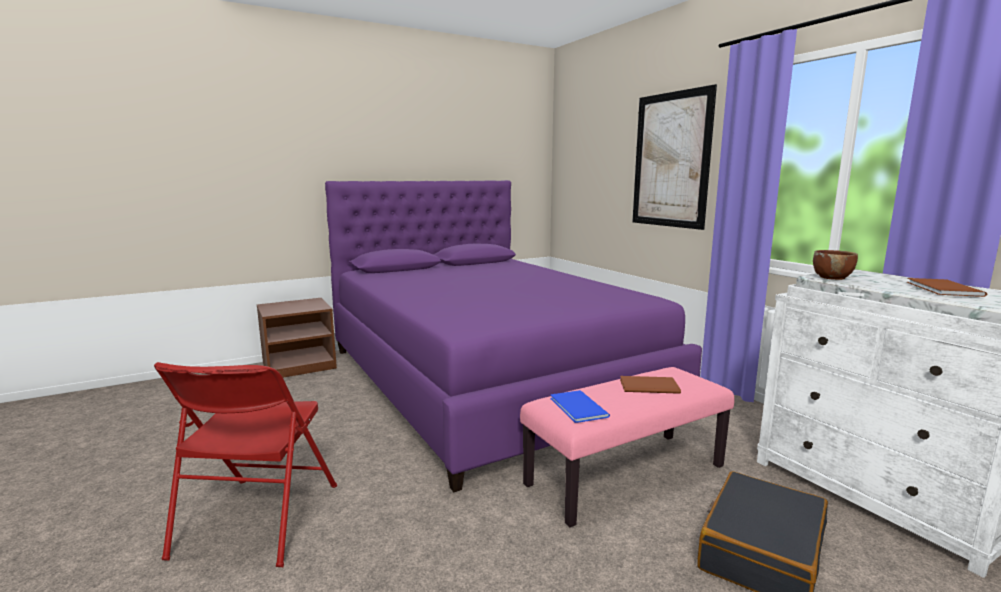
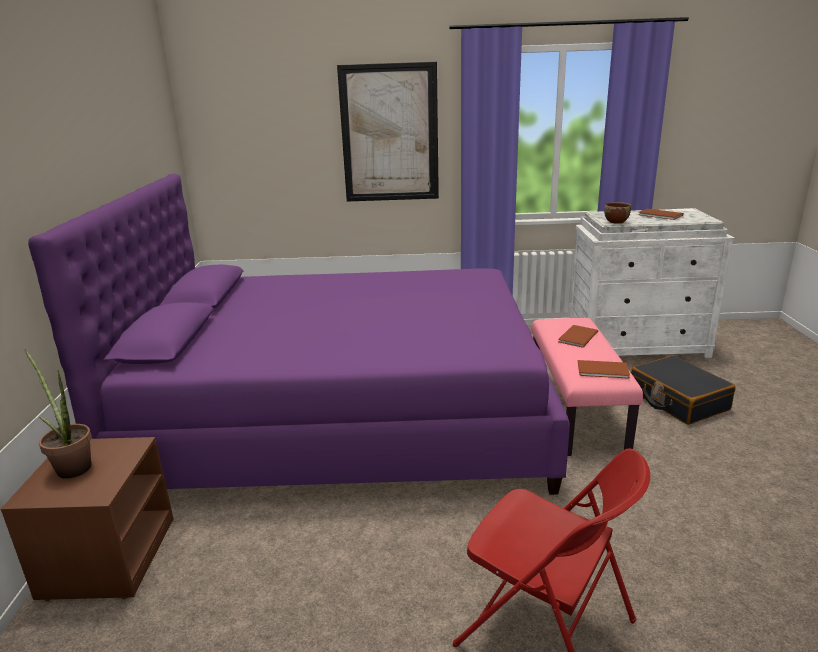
camera: 60 degrees left, 10 degrees up
blue book [550,390,610,423] -> brown book [578,360,630,379]
none -> potted plant [24,349,92,479]

